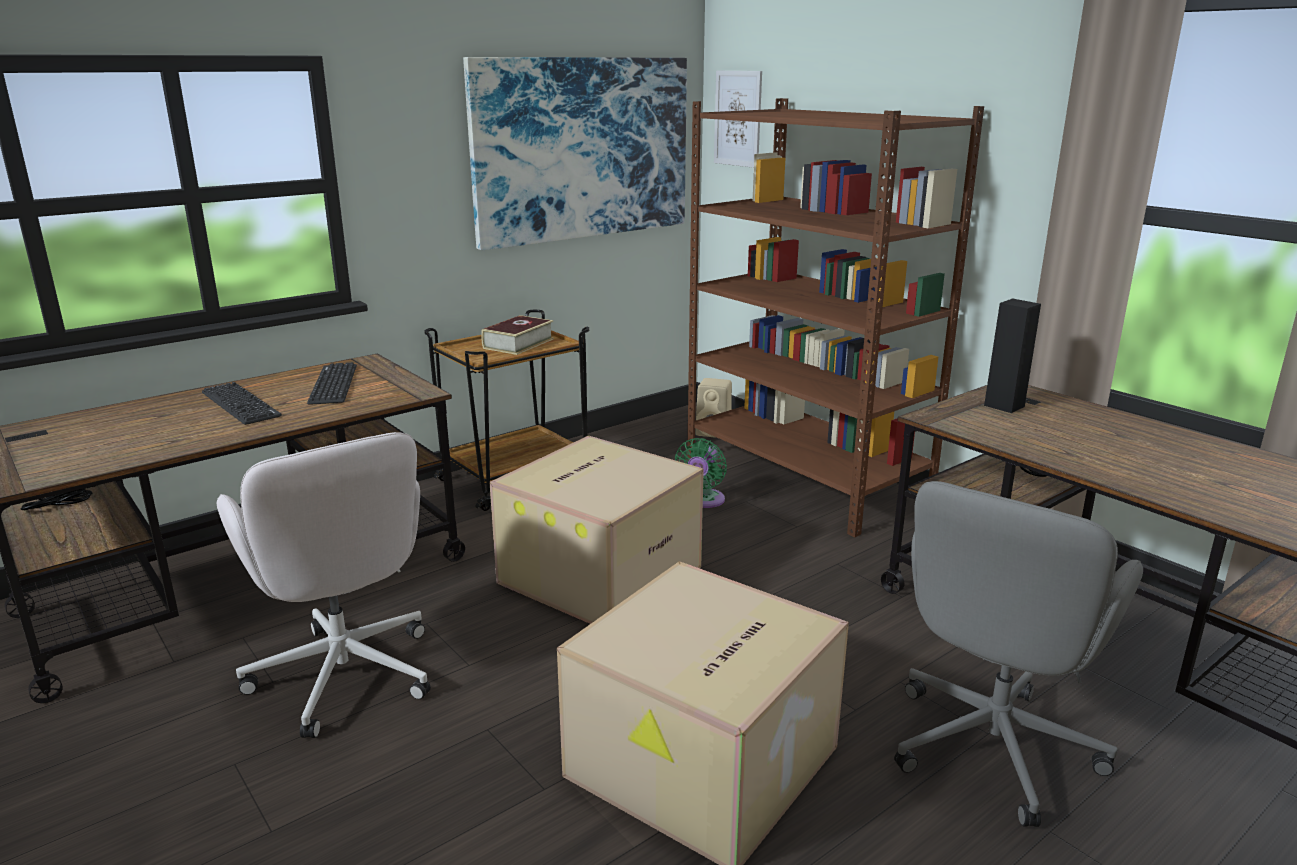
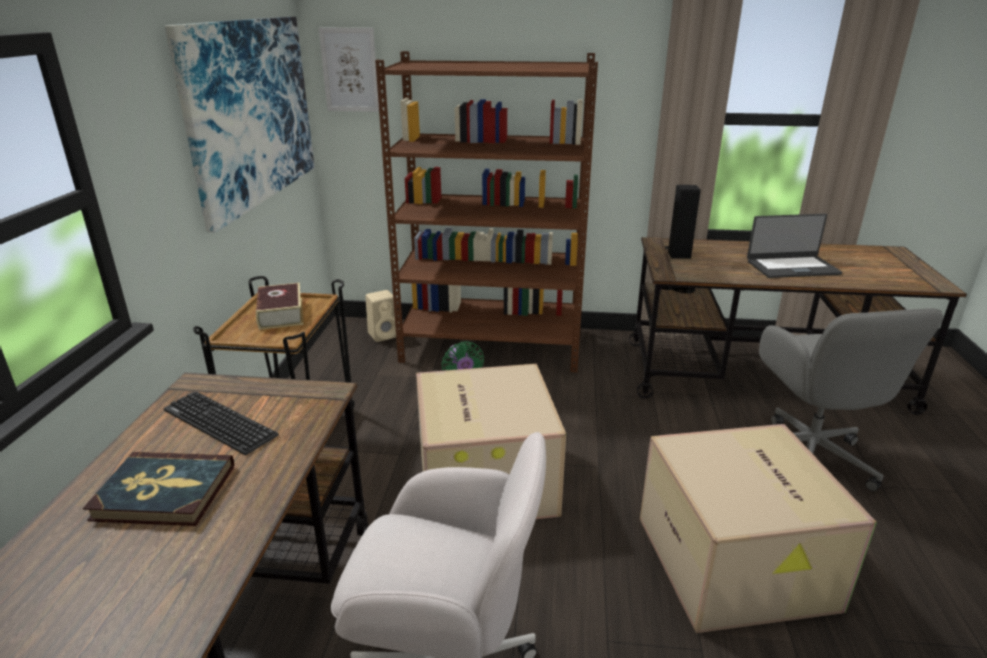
camera: 45 degrees left, 5 degrees up
keyboard [202,382,282,425] -> book [83,452,234,526]
none -> laptop [747,214,842,278]

